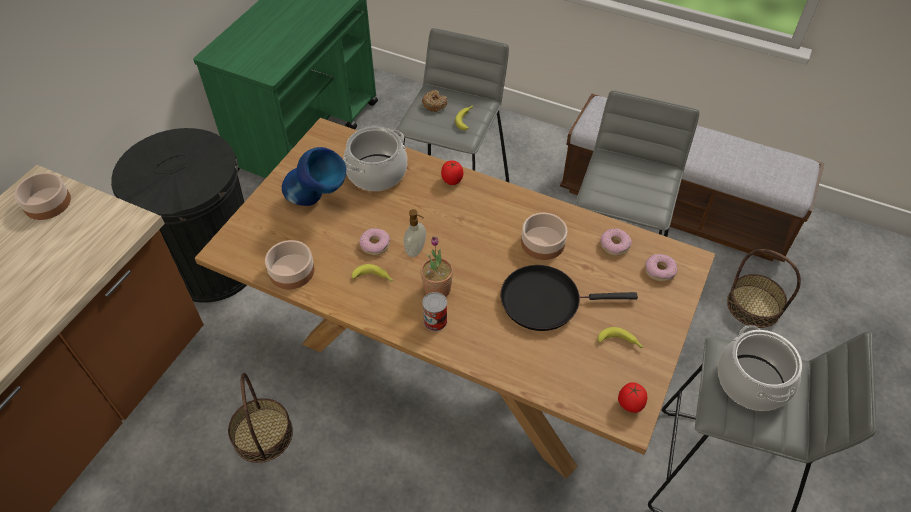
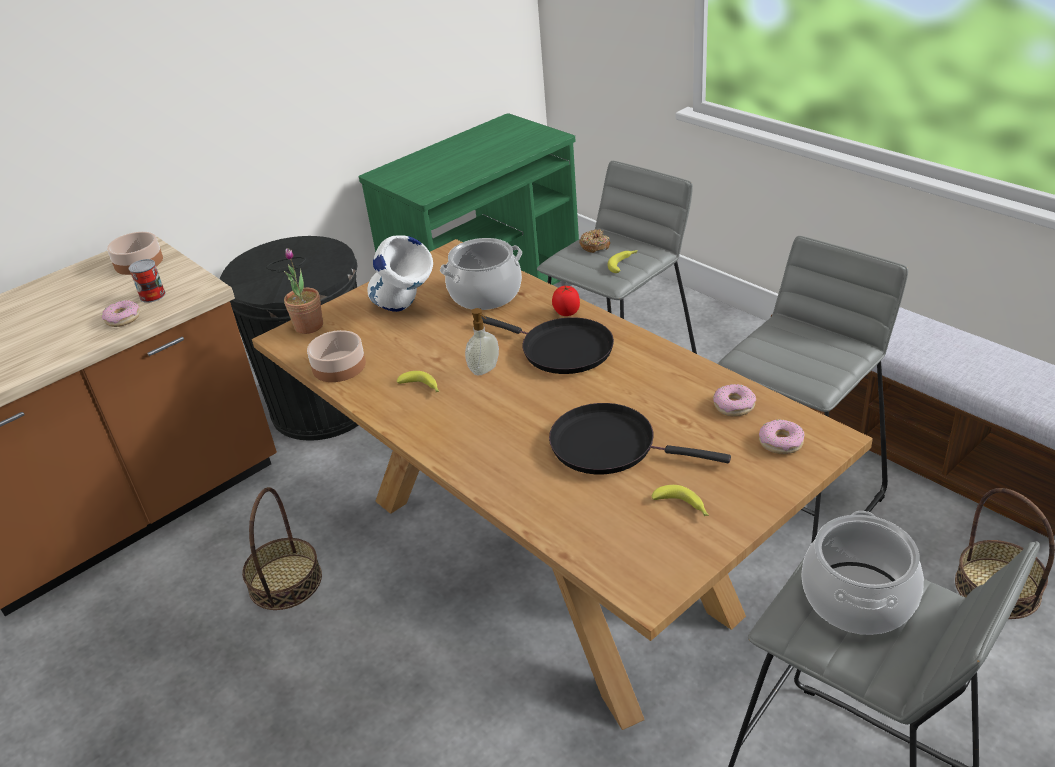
camera: 25 degrees right, 15 degrees down
blue vase [282,147,346,206] -> white vase [368,235,433,312]
donut [359,228,390,255] -> donut moved to [102,300,140,327]
potted plant [420,236,453,297] -> potted plant moved to [284,248,323,334]
can [422,292,447,331] -> can moved to [129,259,166,303]
bowl [521,213,567,260] -> none
tomato [618,382,647,413] -> none
none -> black frying pan [481,316,614,374]

